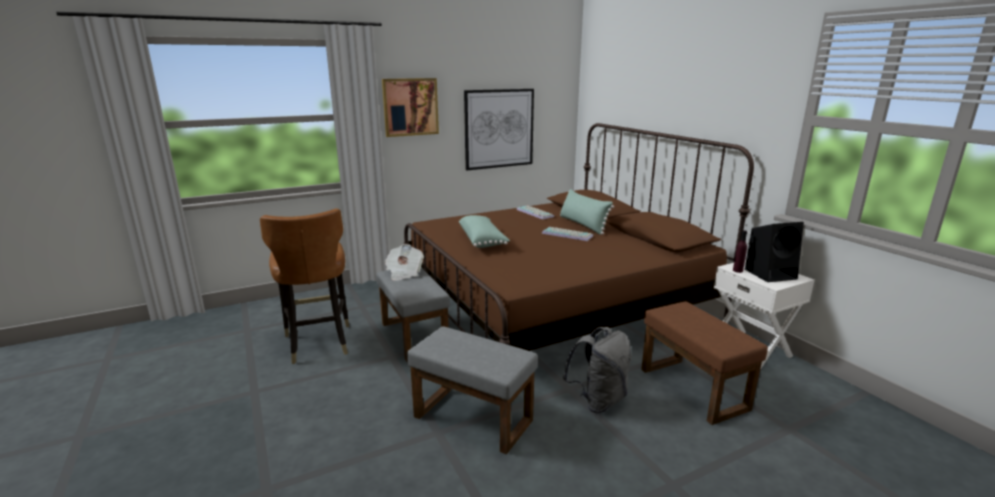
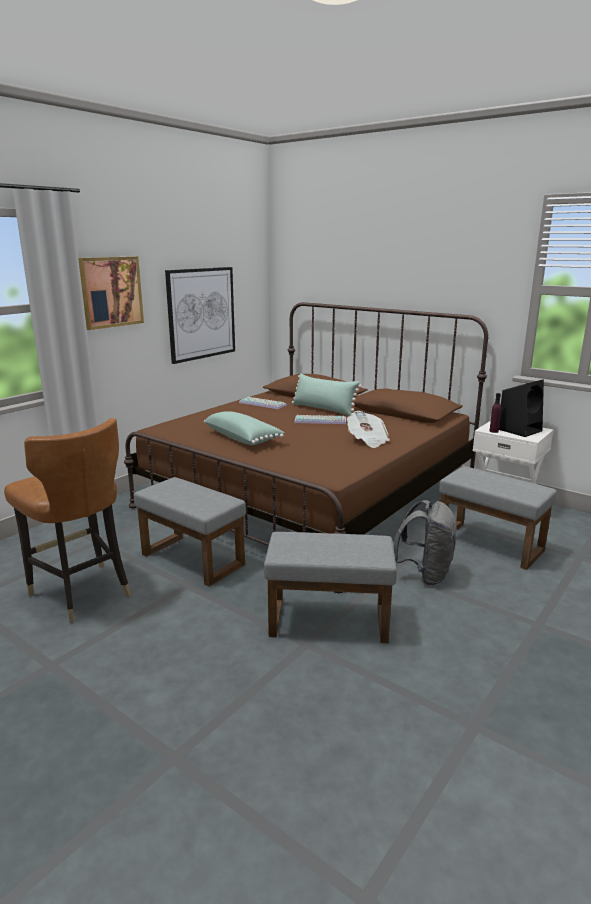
camera: 25 degrees left, 0 degrees up
newspaper [385,244,424,281] -> newspaper moved to [347,411,390,448]
brown ottoman [641,301,768,425] -> grey ottoman [439,466,557,570]

